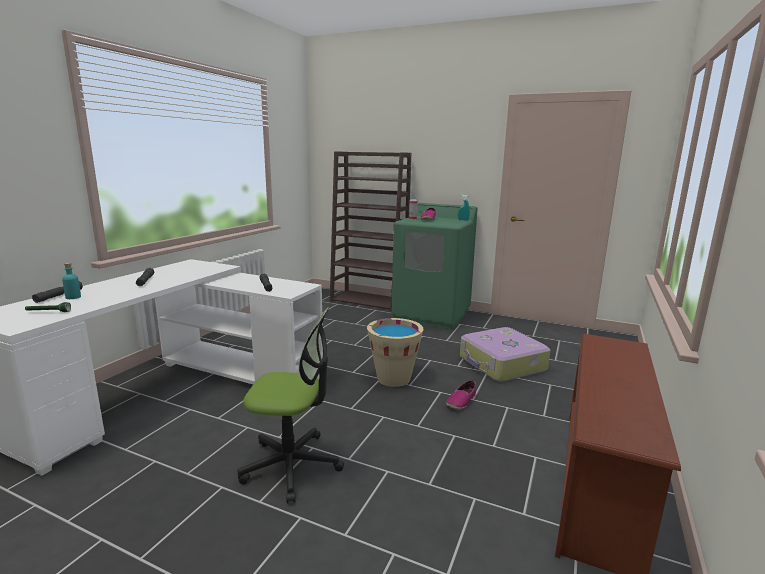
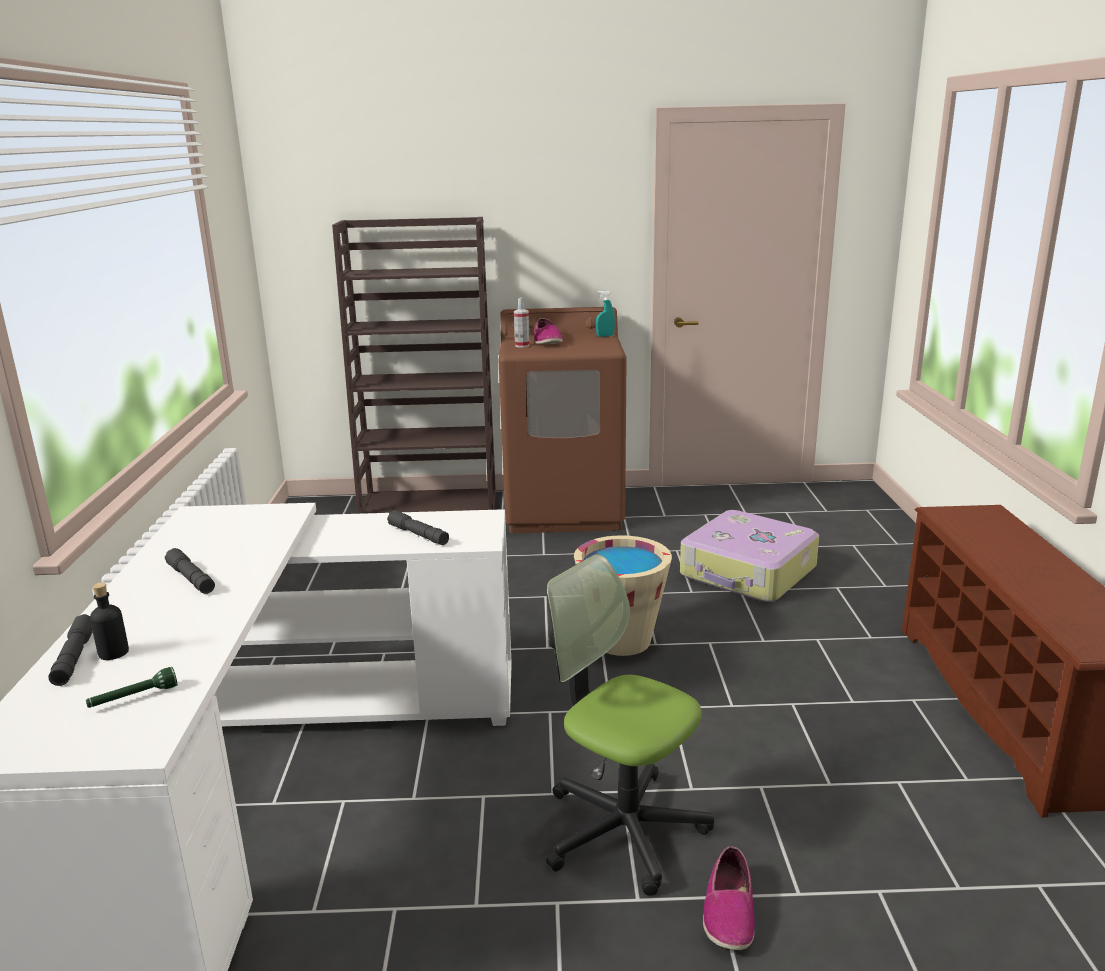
camera: 25 degrees left, 5 degrees up
turquoise bottle [62,263,81,299] -> black bottle [90,583,129,660]
office chair [238,307,344,504] -> office chair turned 120 degrees counterclockwise [546,554,714,896]
green washing machine [391,203,477,329] -> brown washing machine [499,307,627,533]
shoe [446,380,476,409] -> shoe moved to [703,846,755,950]

